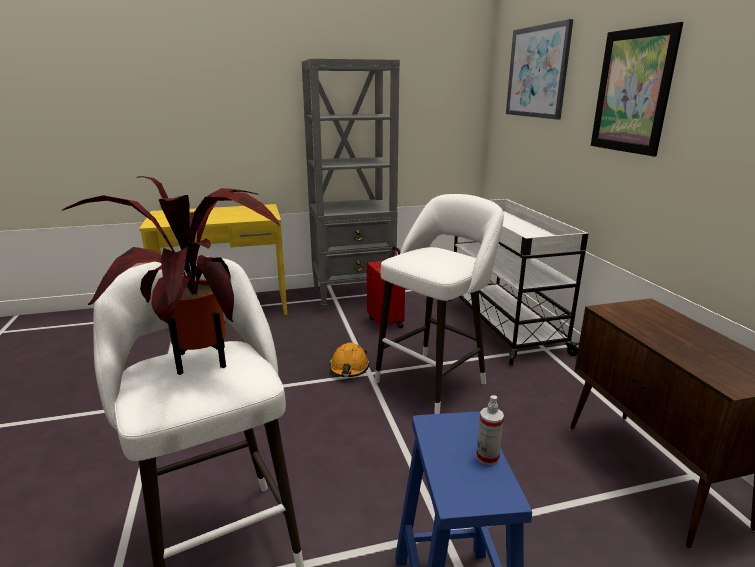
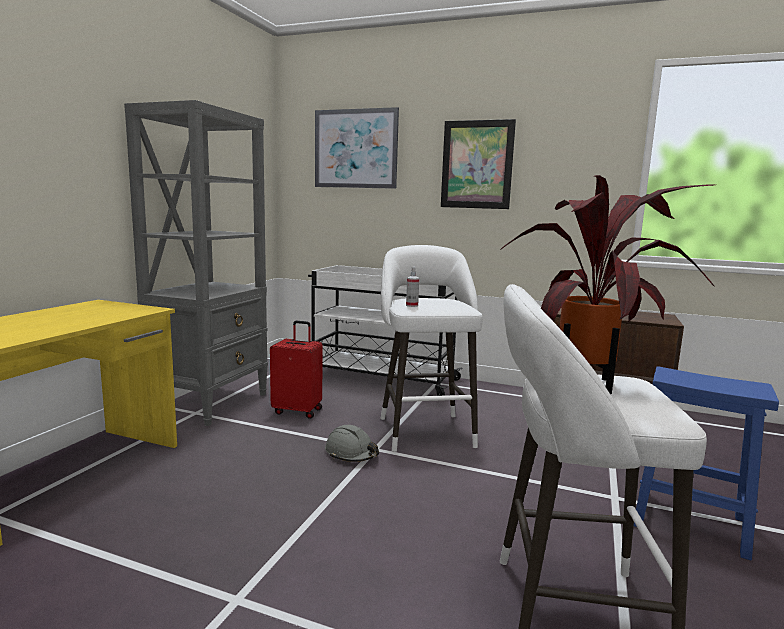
camera: 55 degrees left, 10 degrees down
orange hard hat [329,343,370,377] -> grey hard hat [325,425,379,462]
spray bottle [476,395,504,465] -> spray bottle moved to [406,267,419,307]

